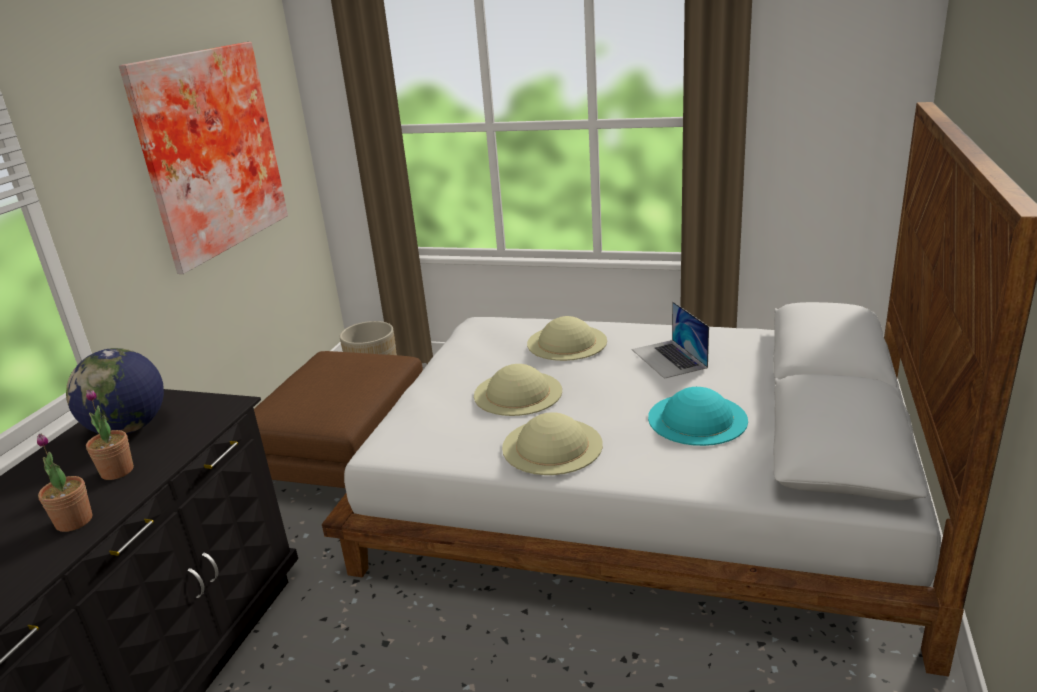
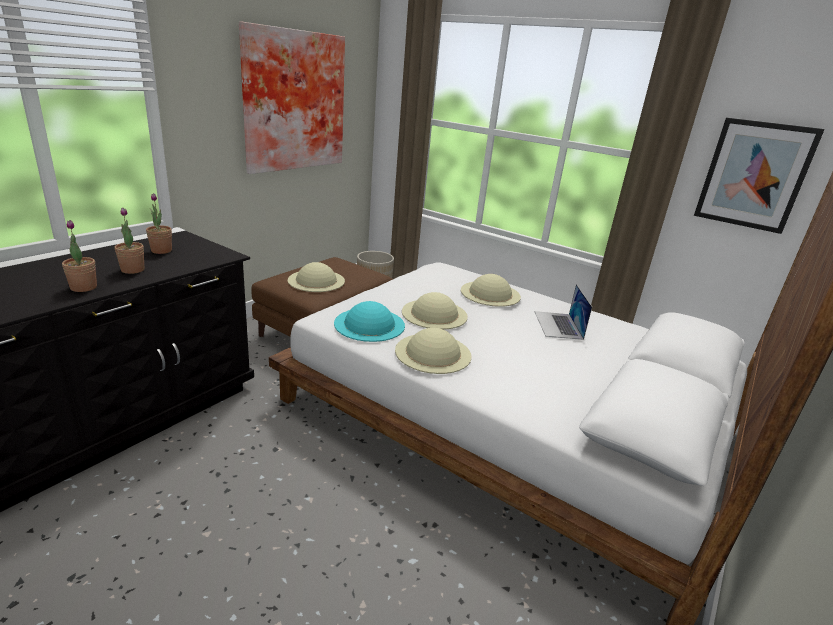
camera: 15 degrees right, 0 degrees up
globe [66,348,164,434] -> potted plant [146,193,172,254]
turquoise hat [648,387,748,446] -> turquoise hat moved to [334,301,405,342]
none -> beige hat [288,262,345,292]
none -> picture [694,118,825,234]

